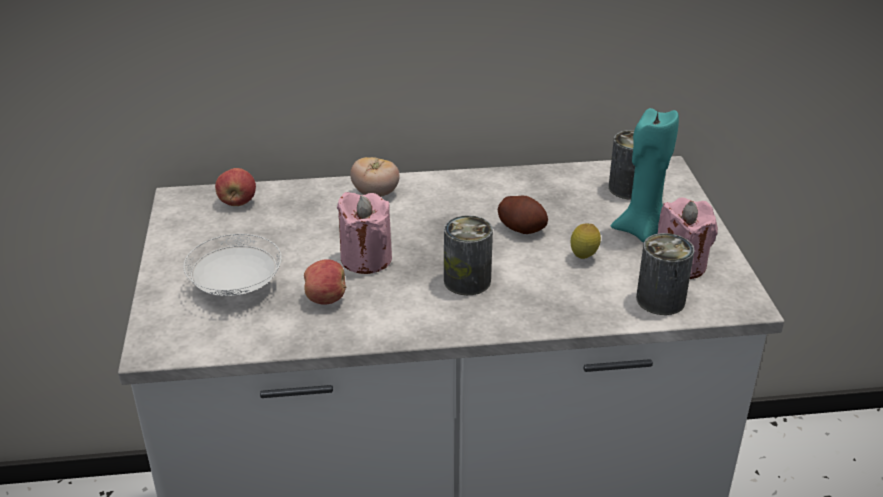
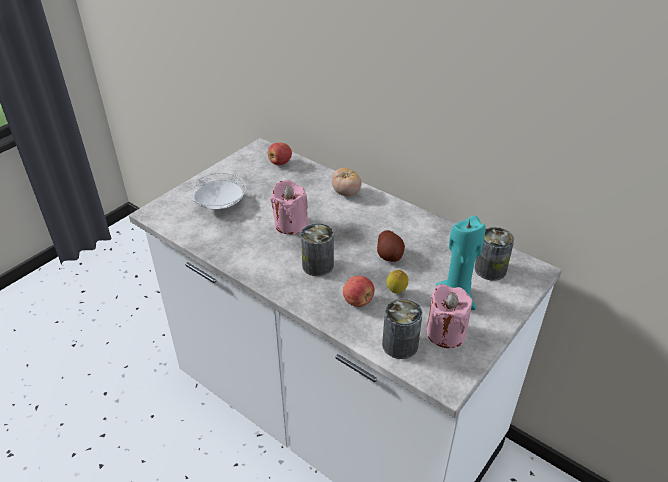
camera: 45 degrees right, 5 degrees up
apple [304,259,347,305] -> apple moved to [343,276,375,307]

